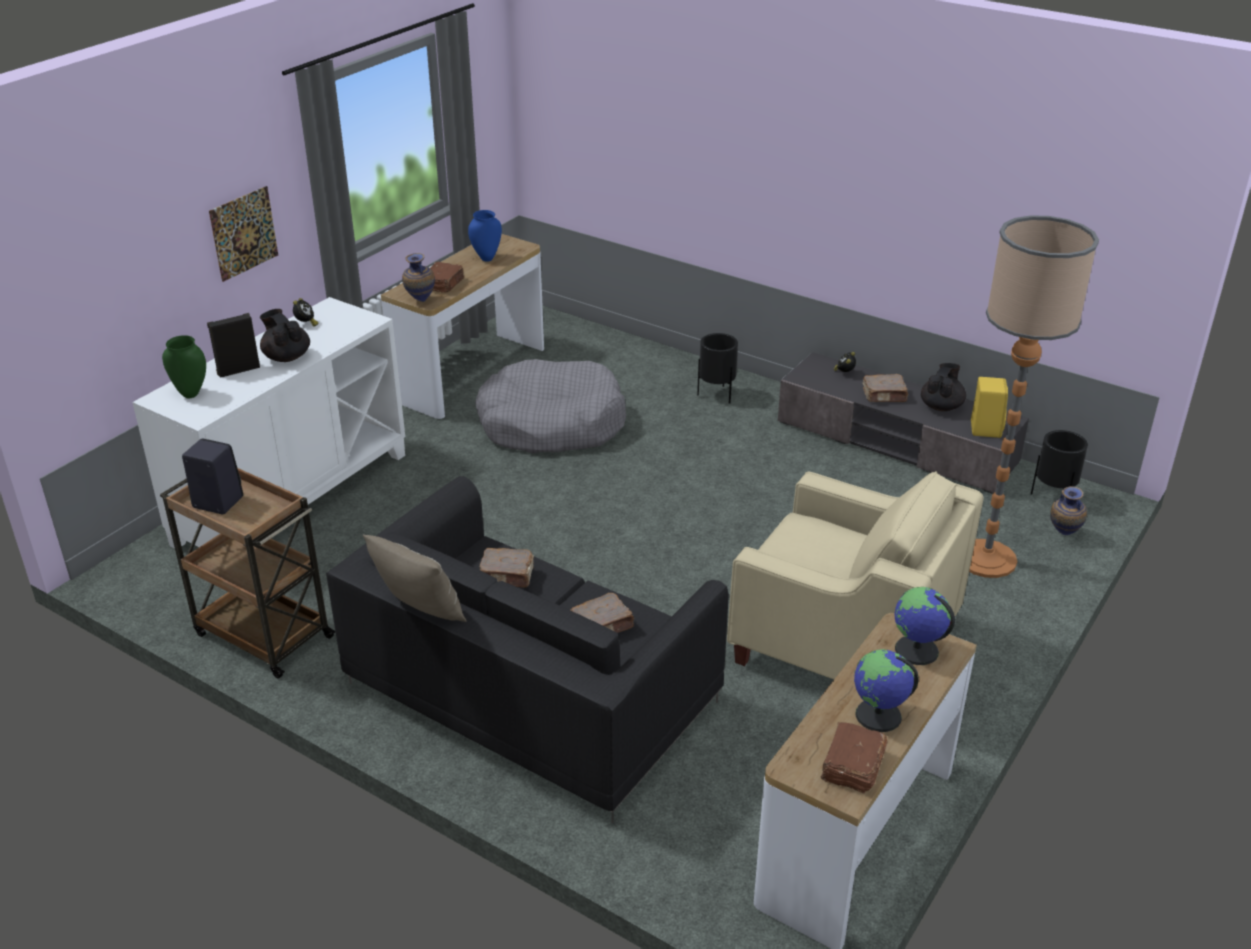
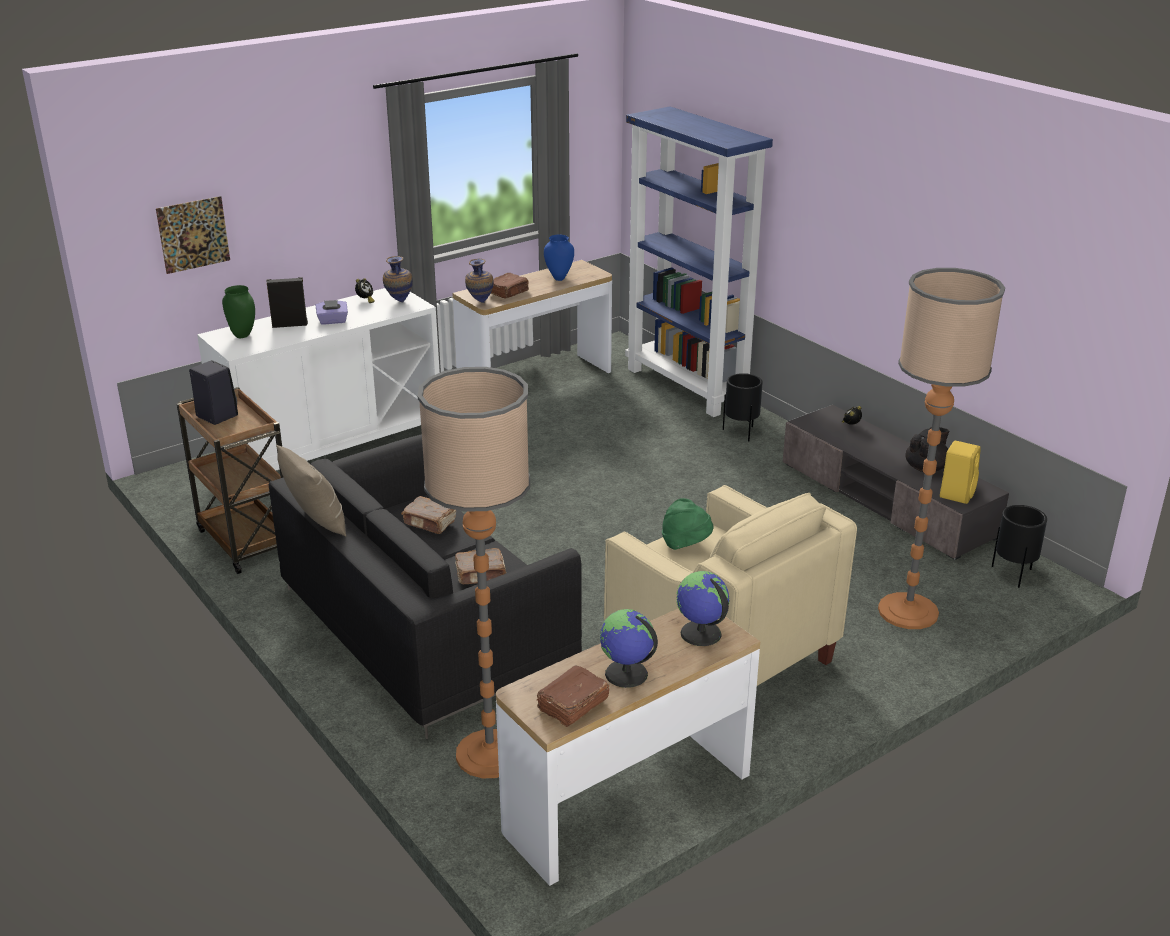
camera: 20 degrees right, 5 degrees down
picture [209,186,278,282] -> picture moved to [156,196,230,274]
black teapot [260,309,310,362] -> purple tissue box [316,300,348,325]
grey dog bed [475,359,626,453] -> none
brown book [862,374,909,402] -> none
vase [1050,486,1087,535] -> vase moved to [383,256,413,302]
none -> floor lamp [418,367,530,778]
none -> blue bookcase [625,106,773,417]
none -> green hat [662,498,713,550]

